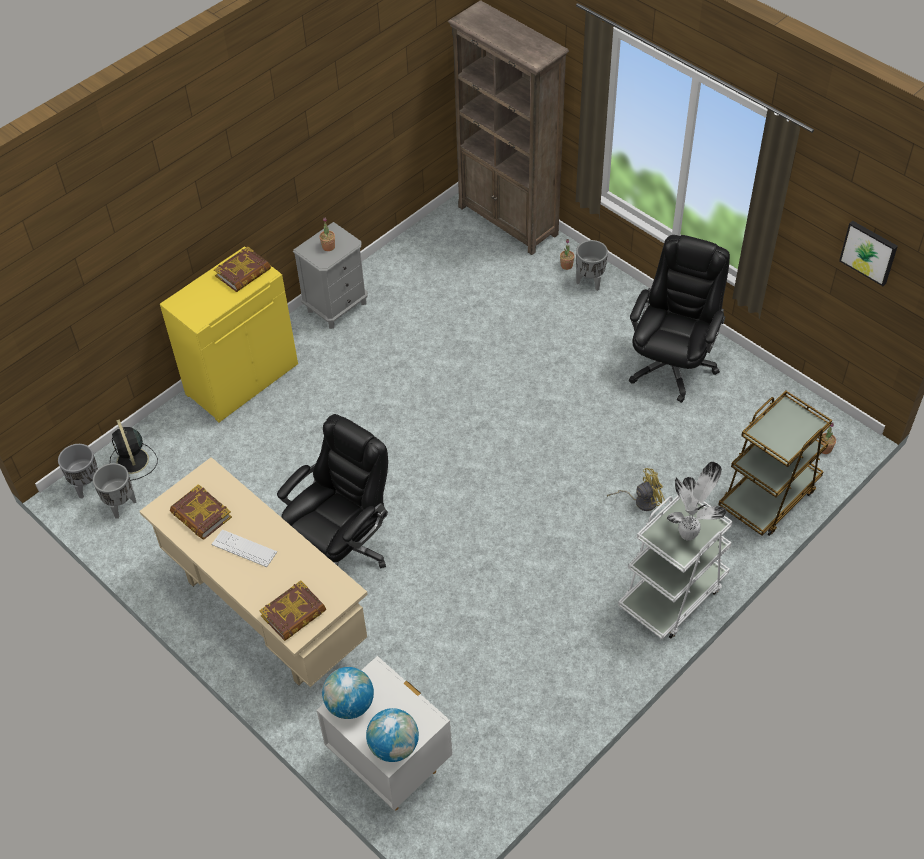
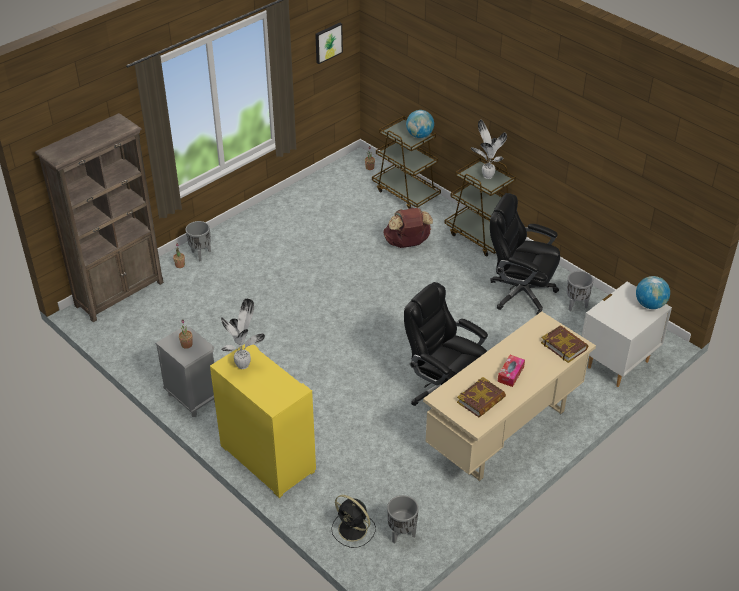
camera: 90 degrees left, 10 degrees down
grey planter [58,444,98,499] -> grey planter moved to [567,271,594,311]
black fan [110,419,158,480] -> black fan turned 60 degrees clockwise [331,495,376,548]
keyboard [212,530,277,567] -> tissue box [497,355,525,387]
book [214,246,271,292] -> potted plant [221,298,265,369]
globe [322,667,374,719] -> globe moved to [406,110,434,138]
yellow fan [607,468,665,511] -> brown backpack [384,207,433,248]
white cart [618,496,733,640] -> brown cart [444,157,516,256]
black office chair [629,235,730,403] -> black office chair moved to [490,193,560,314]

